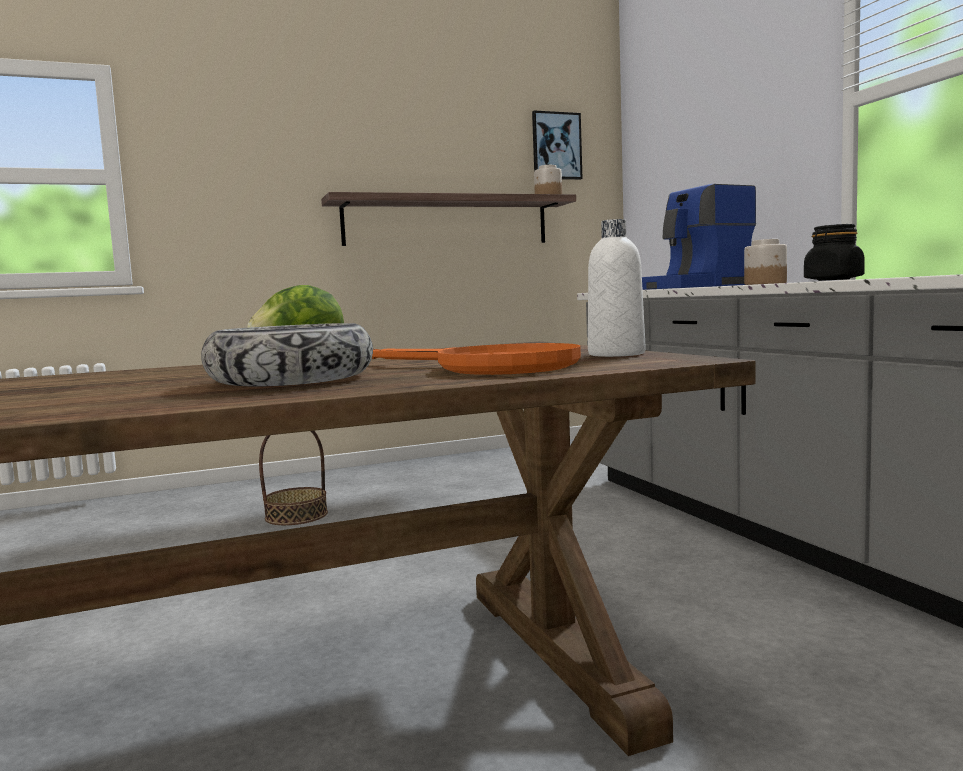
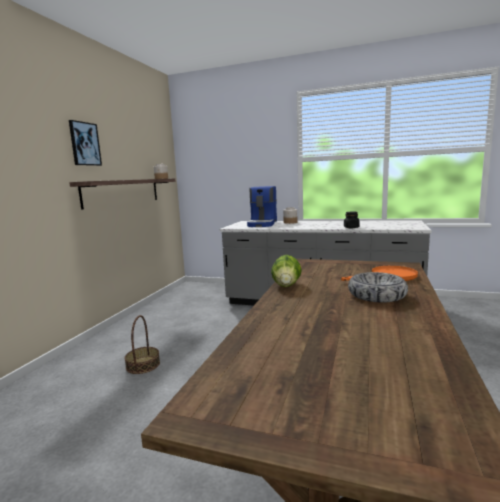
camera: 50 degrees left, 5 degrees up
picture [532,110,583,180] -> picture moved to [69,120,102,166]
white bottle [588,219,645,357] -> none

